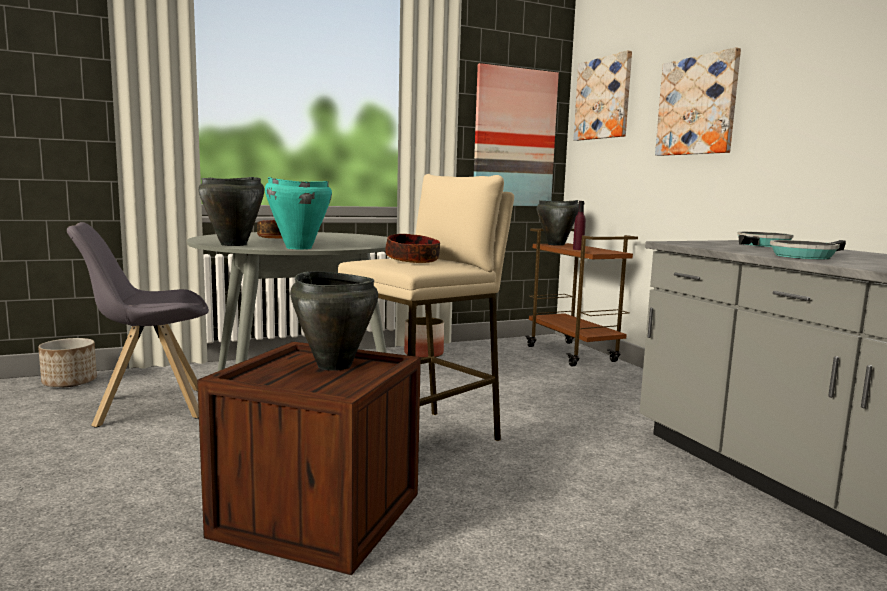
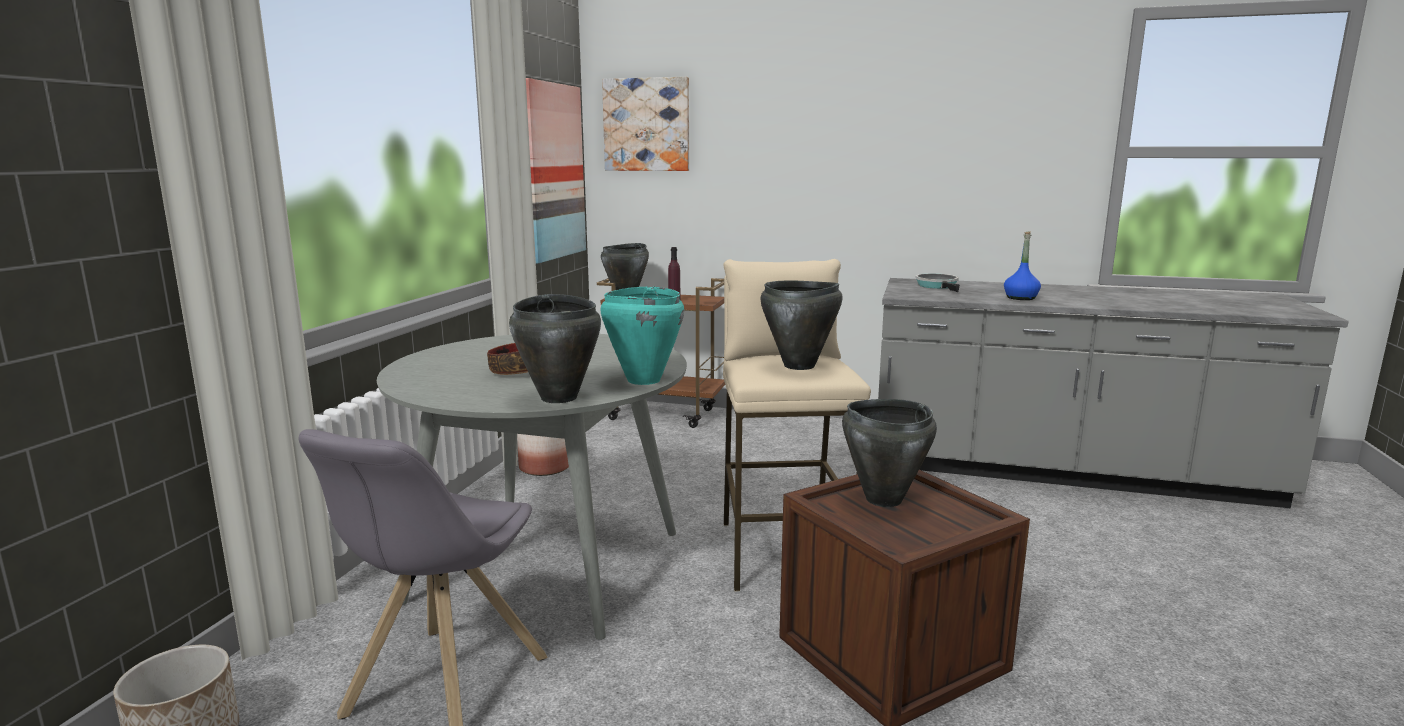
camera: 50 degrees left, 5 degrees up
bowl [385,234,440,263] -> black cooking pot [760,281,843,370]
picture [655,47,741,156] -> none
frying pan [770,240,846,259] -> blue bottle [1004,232,1041,300]

